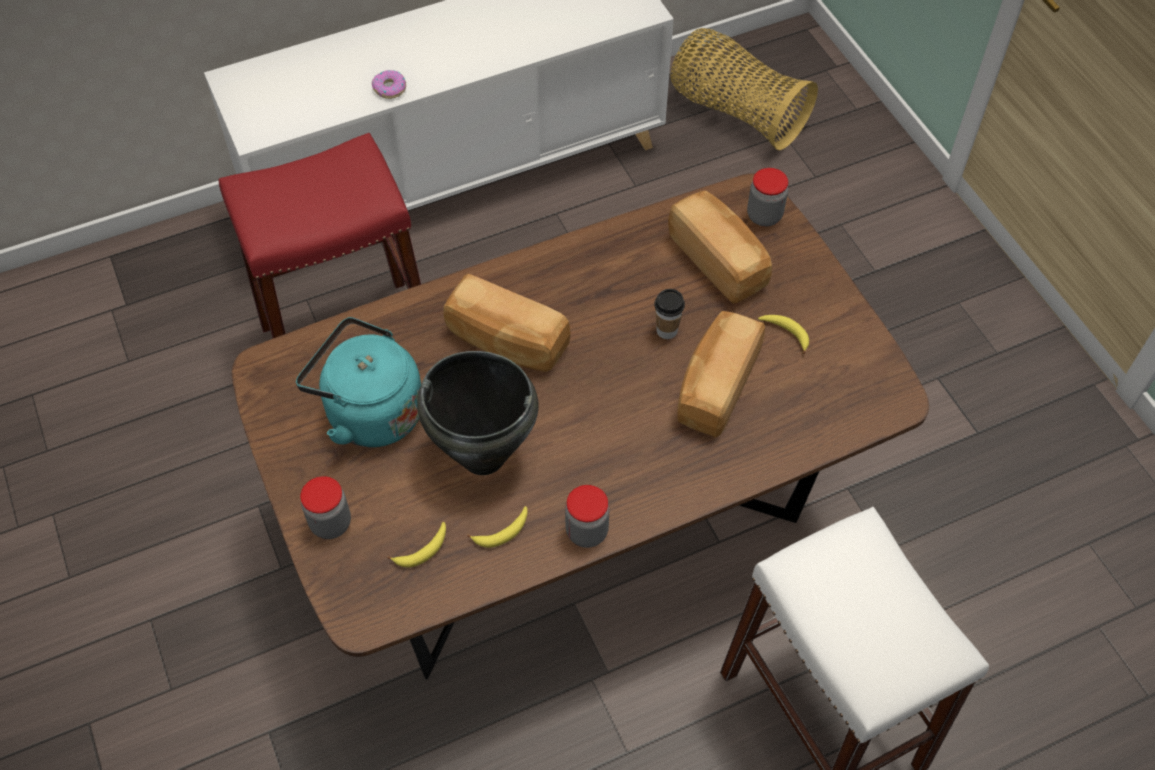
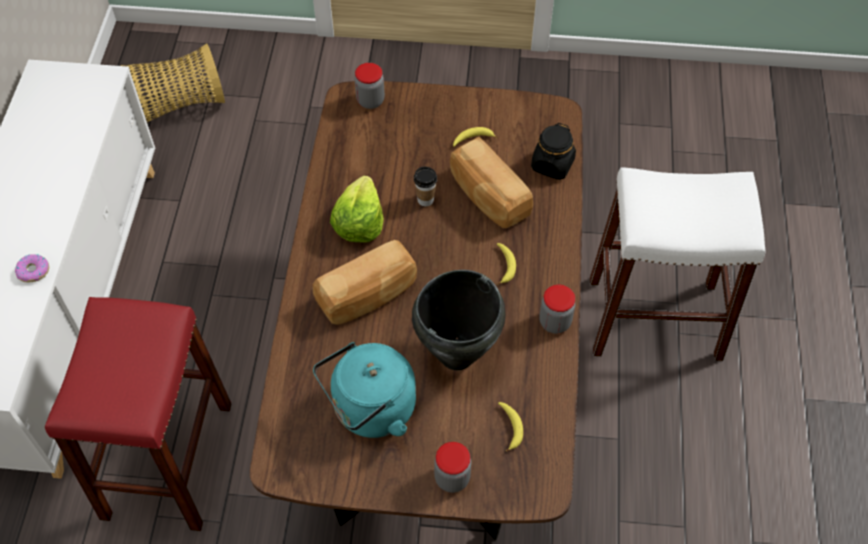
camera: 60 degrees left, 0 degrees up
banana [467,506,527,548] -> banana moved to [497,243,516,284]
bread [668,190,772,304] -> none
none -> lettuce [330,176,384,242]
none -> black jar [531,123,576,180]

